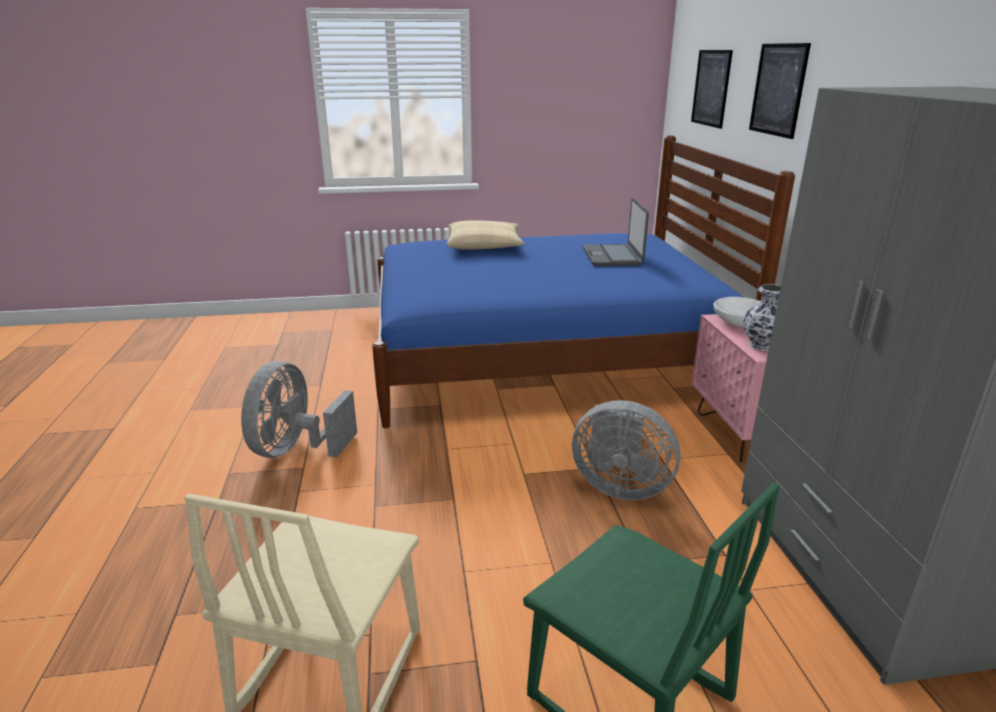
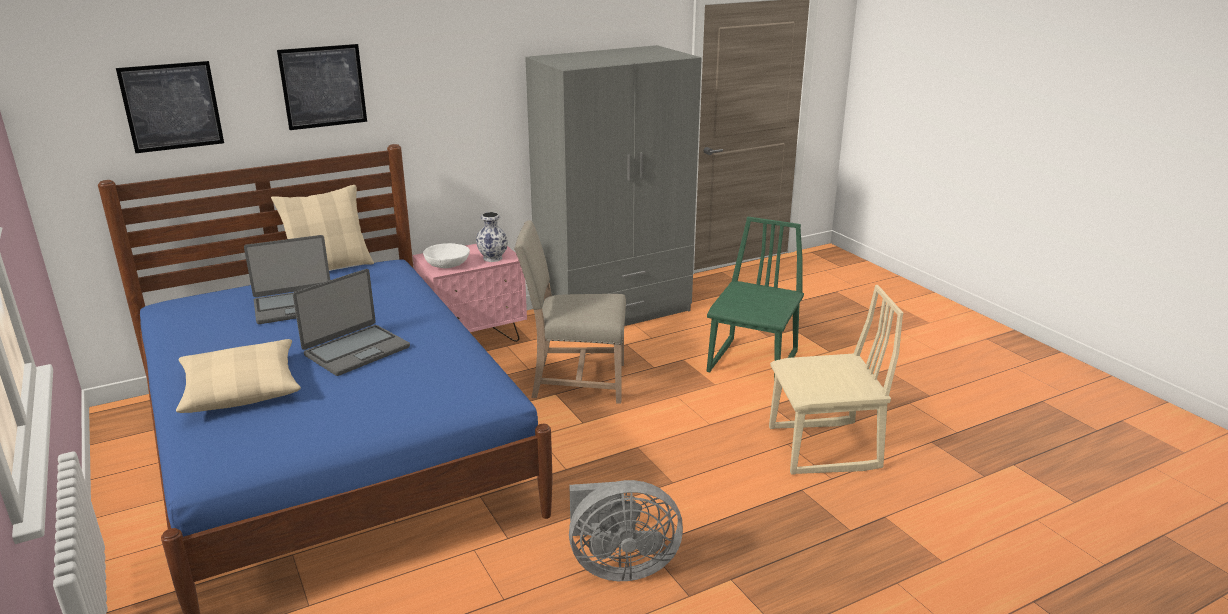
camera: 110 degrees left, 0 degrees up
grey fan [572,400,680,500] -> beige chair [514,220,626,404]
none -> beige pillow [271,185,374,270]
none -> laptop [293,269,410,376]

